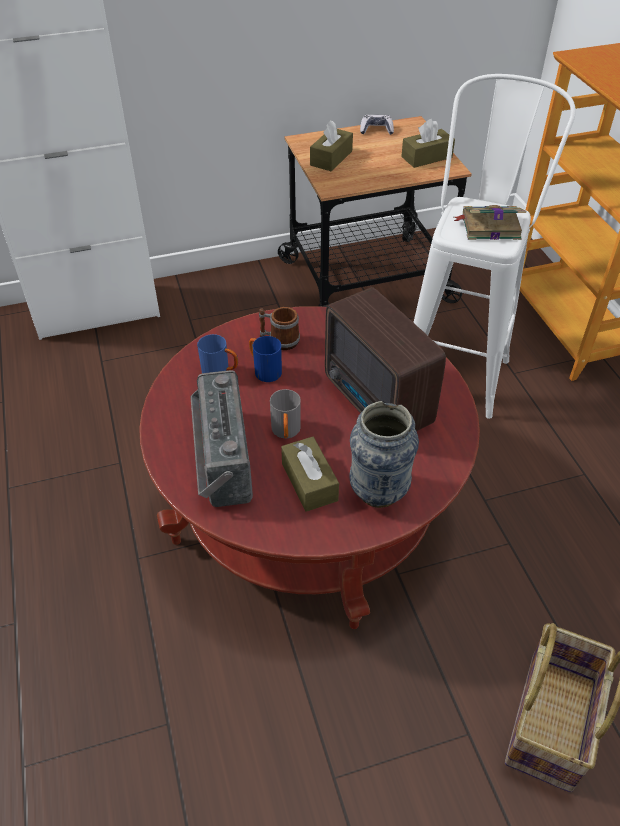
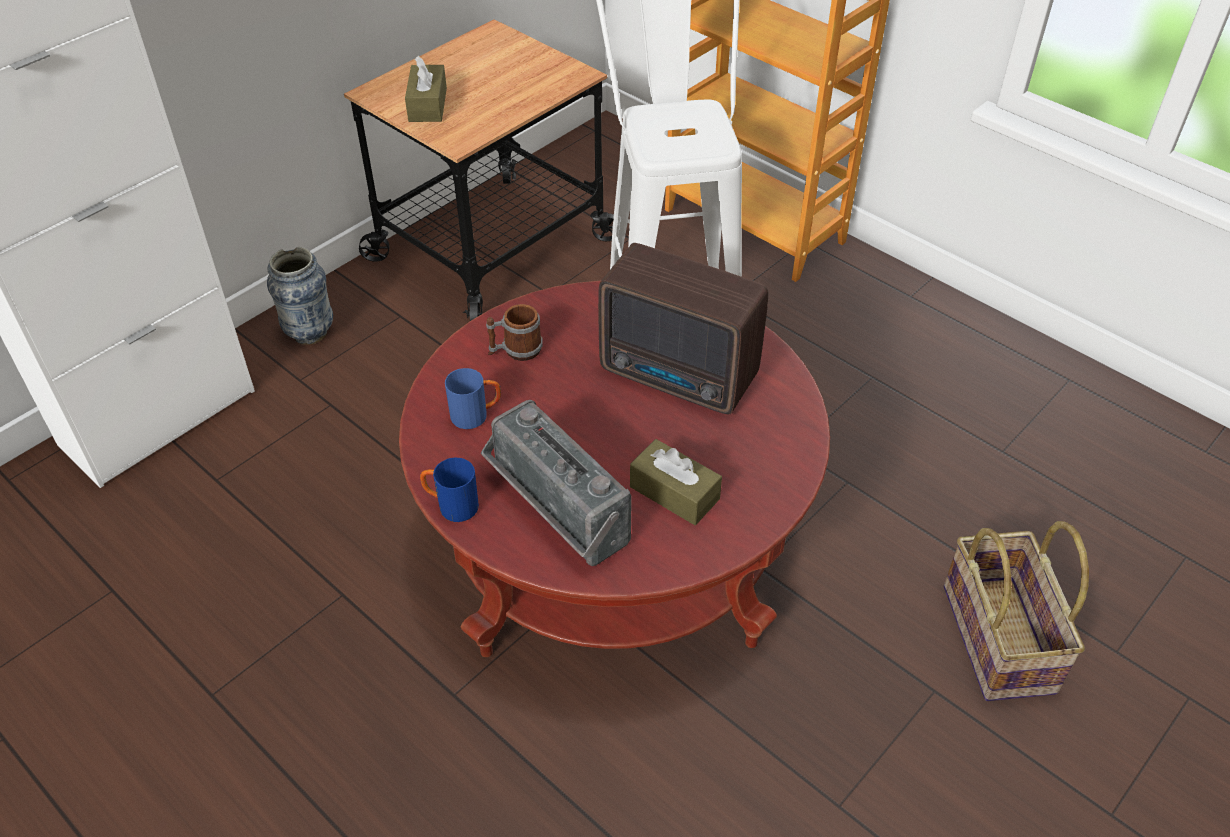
camera: 30 degrees left, 0 degrees up
blue mug [249,336,282,382] -> blue mug moved to [420,458,479,522]
grey mug [270,389,301,438] -> none
vase [349,401,419,508] -> vase moved to [267,247,333,345]
game controller [360,115,394,135] -> none
brown tissue box [401,119,455,168] -> none
book [454,205,526,240] -> none

